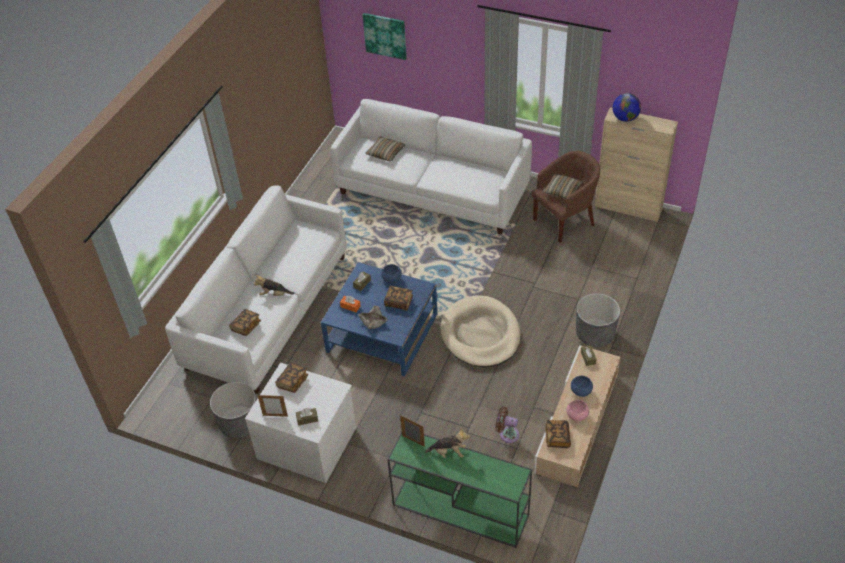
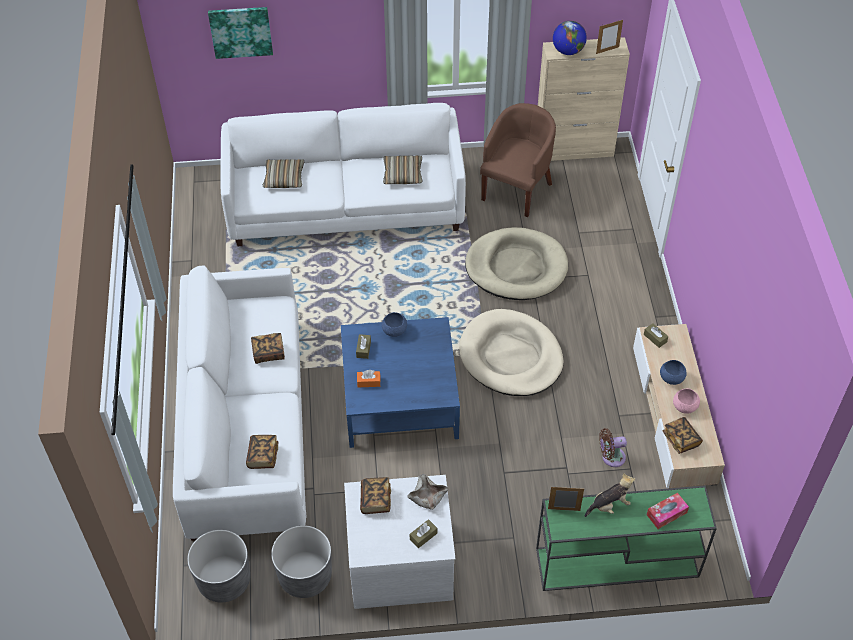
camera: 30 degrees left, 5 degrees up
plush toy [253,275,295,296] -> none
picture frame [258,394,288,417] -> picture frame moved to [596,20,623,54]
beige bowl [358,306,388,329] -> beige bowl moved to [408,474,448,510]
book [384,286,413,311] -> book moved to [251,333,285,364]
pillow [543,173,583,199] -> pillow moved to [383,155,423,184]
grey planter [576,294,620,347] -> grey planter moved to [187,530,250,602]
none -> beige dog bed [465,227,568,300]
none -> tissue box [647,493,689,529]

